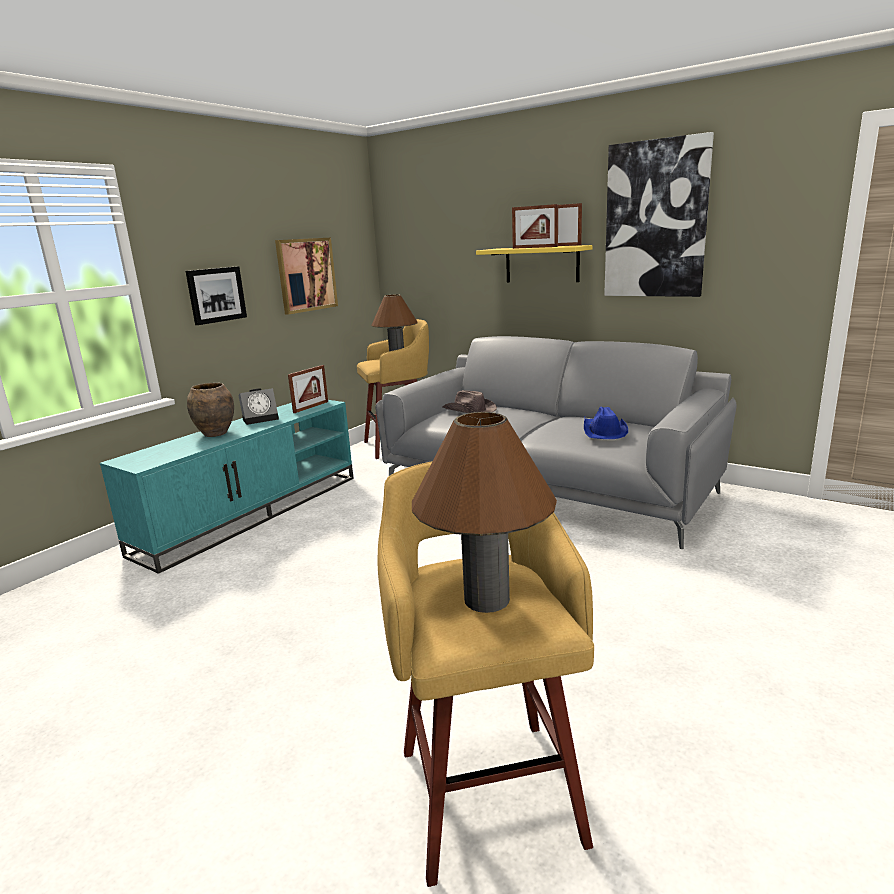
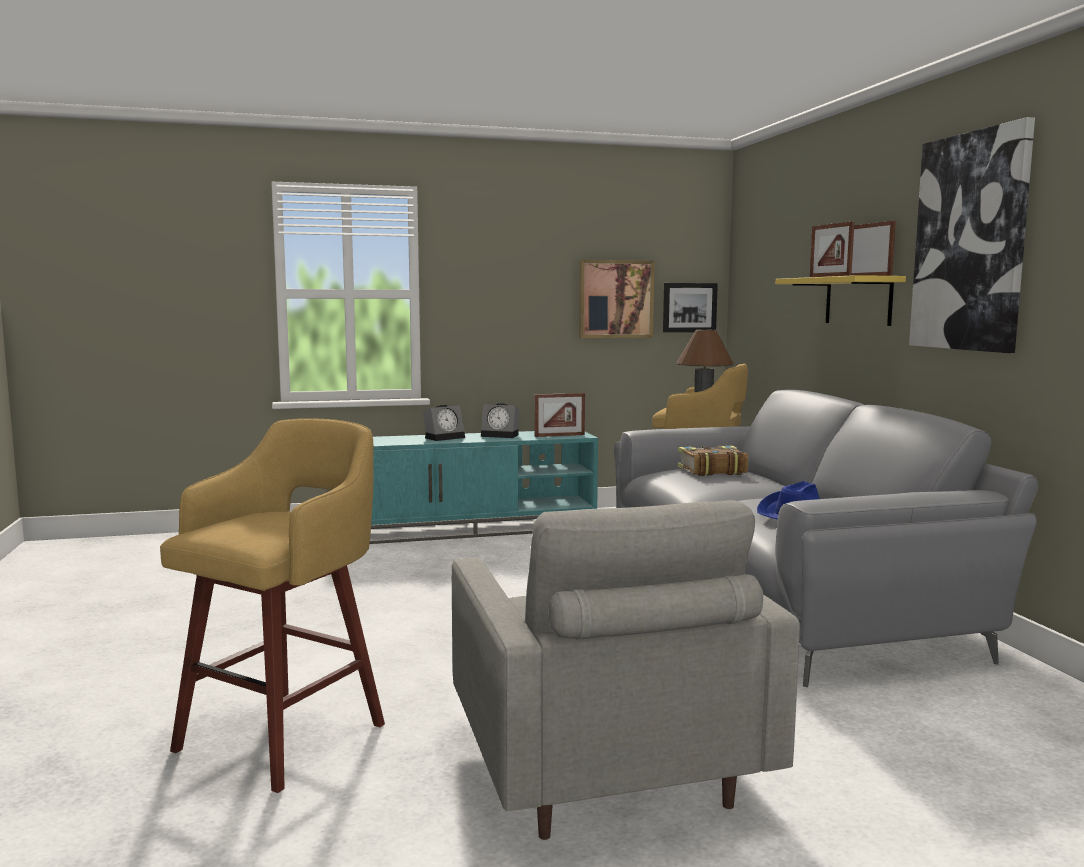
camera: 40 degrees right, 10 degrees down
picture [186,266,247,325] -> picture moved to [663,283,718,332]
brown vase [187,383,234,437] -> alarm clock [423,405,465,441]
brown table lamp [412,412,557,613] -> none
brown hat [443,390,497,413] -> book [678,445,748,476]
none -> grey armchair [452,500,800,840]

